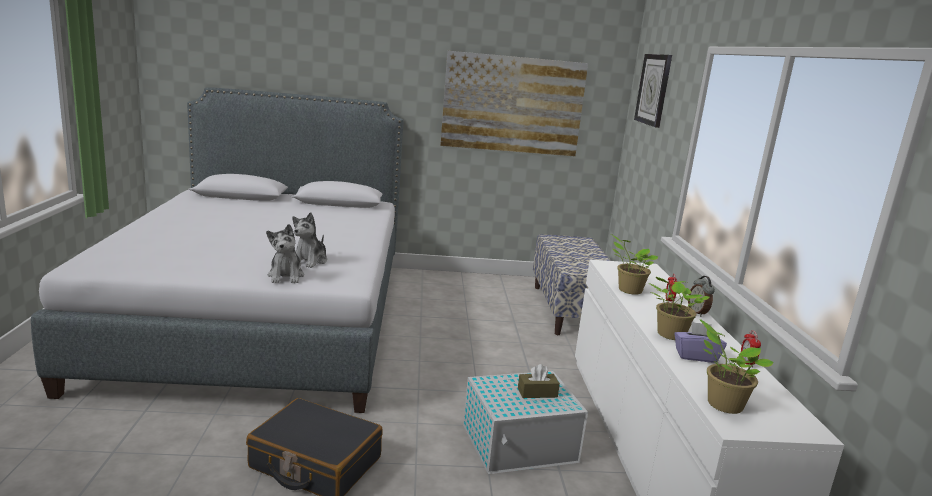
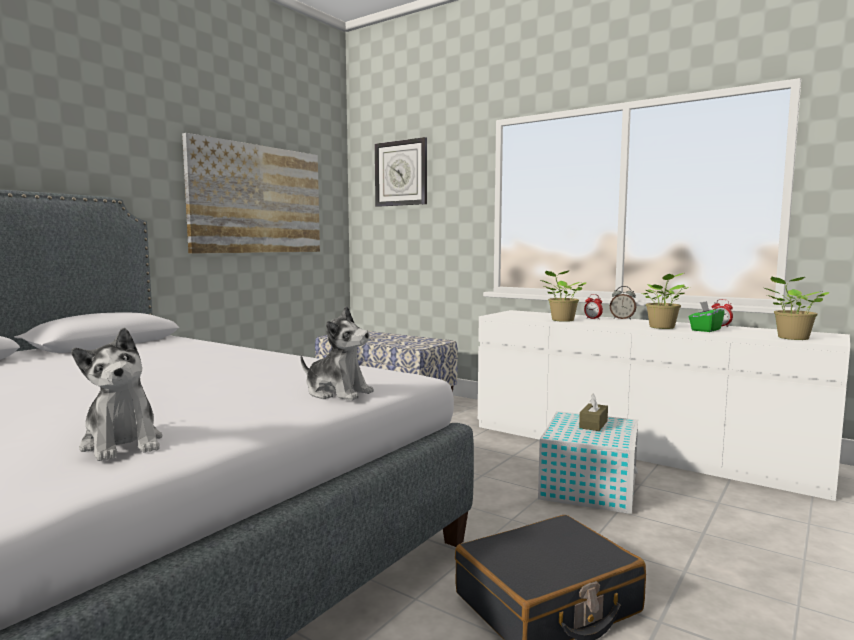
camera: 50 degrees left, 10 degrees down
plush toy [292,212,327,268] -> plush toy moved to [71,328,162,461]
purple tissue box [674,322,727,363] -> green tissue box [689,301,725,332]

